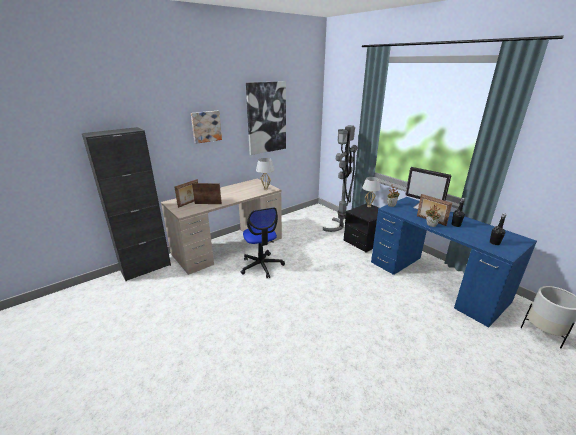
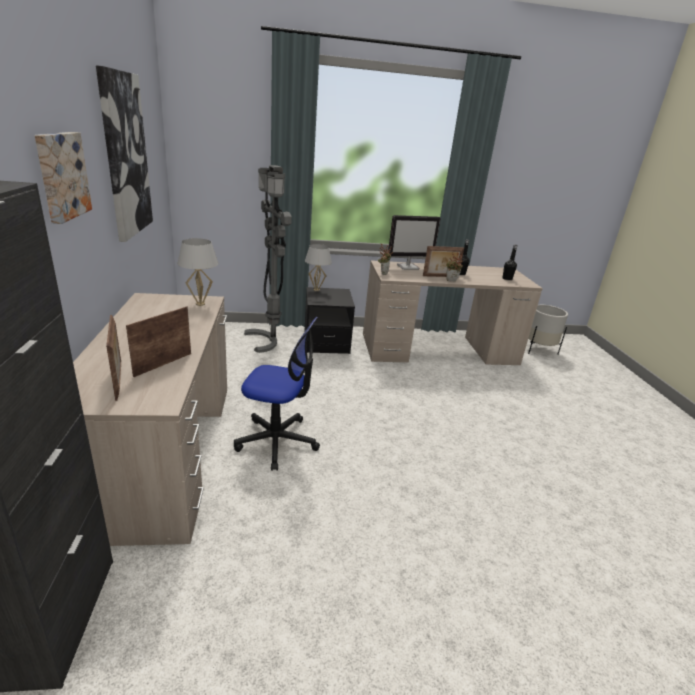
camera: 60 degrees left, 0 degrees up
blue desk [371,197,537,327] -> beige desk [363,260,543,365]

